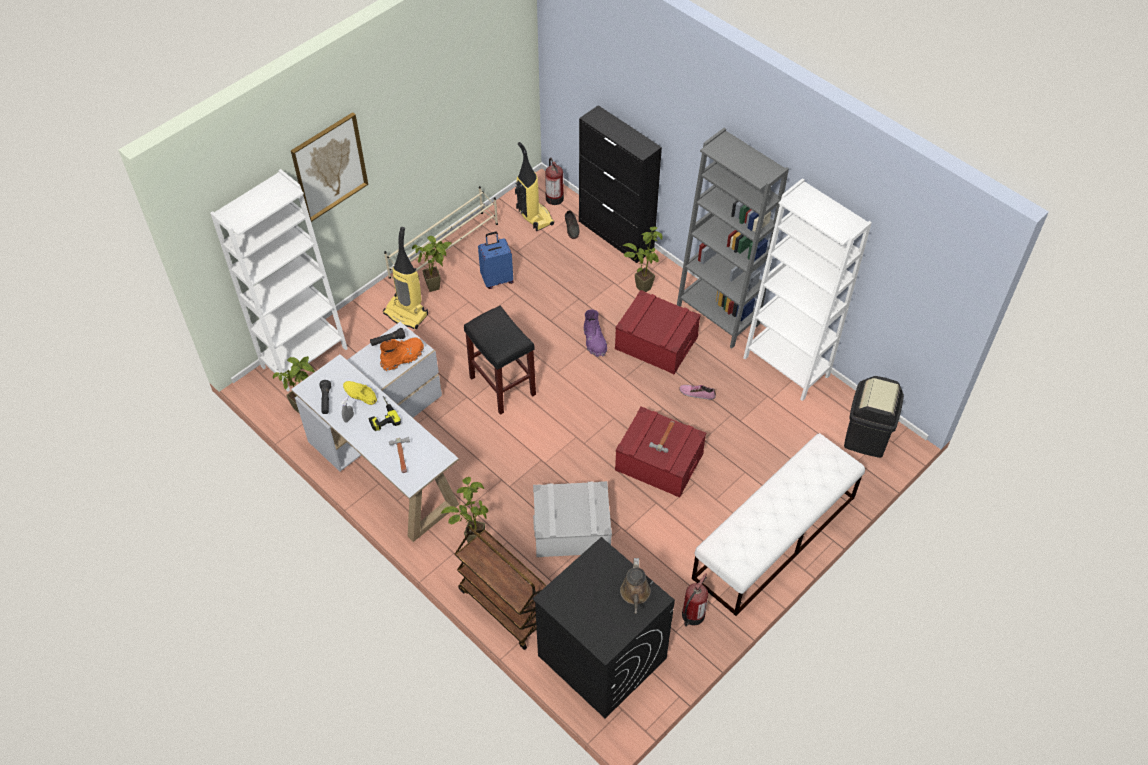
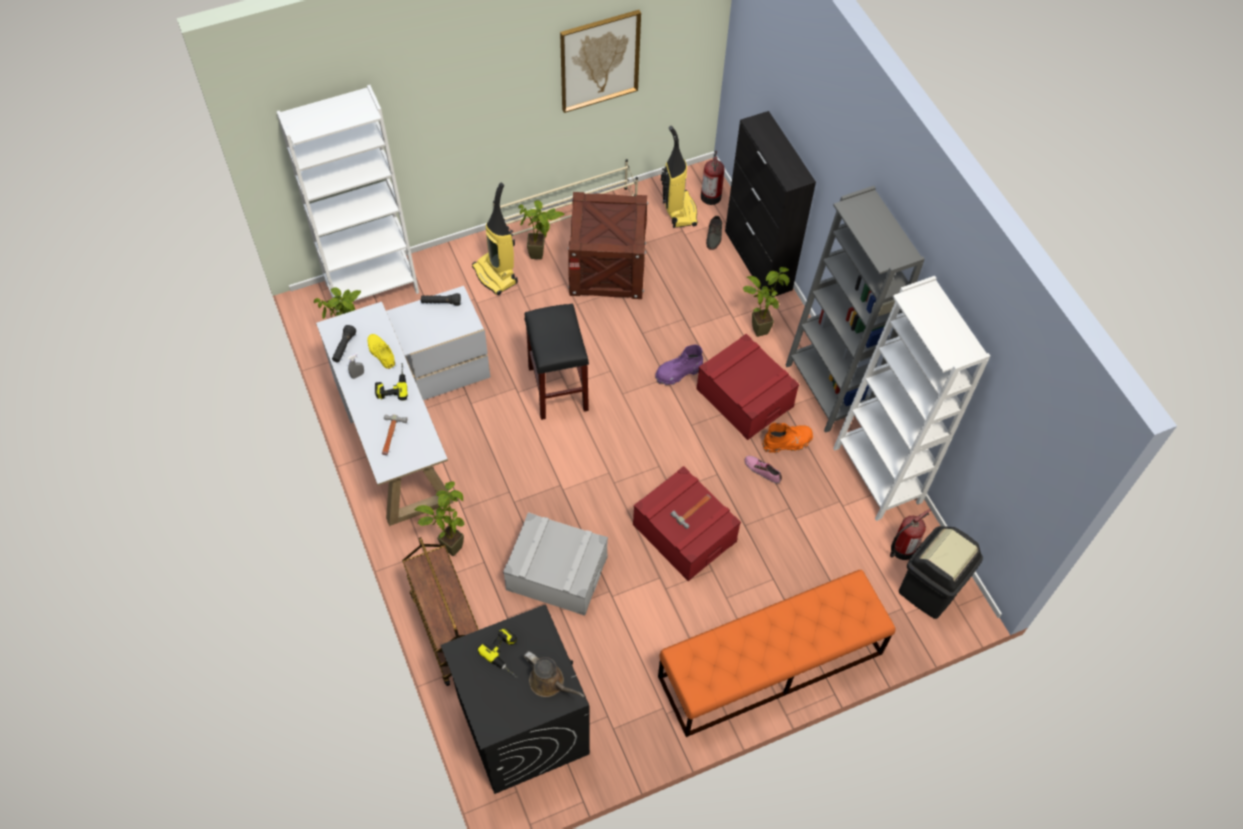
camera: 20 degrees right, 5 degrees up
picture [291,112,368,222] -> picture moved to [560,10,641,113]
orange boot [380,337,424,371] -> orange boot moved to [762,423,813,453]
blue suitcase [478,232,514,289] -> crate [567,192,648,299]
purple boot [584,309,607,357] -> purple boot turned 60 degrees clockwise [655,345,703,385]
brown watering can [620,558,651,614] -> brown watering can turned 75 degrees counterclockwise [524,651,585,698]
fire extinguisher [682,573,708,627] -> fire extinguisher moved to [890,509,931,560]
white bench [692,433,865,616] -> orange bench [658,570,895,737]
none -> power drill [477,628,517,678]

